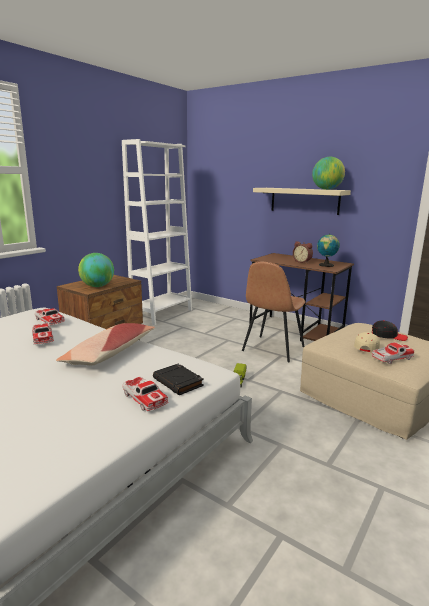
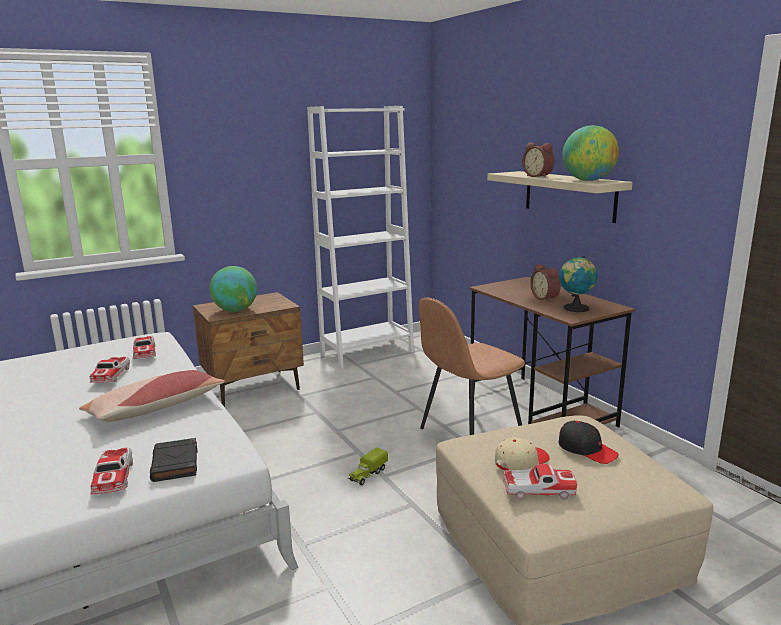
camera: 25 degrees right, 0 degrees up
none -> alarm clock [522,143,555,178]

